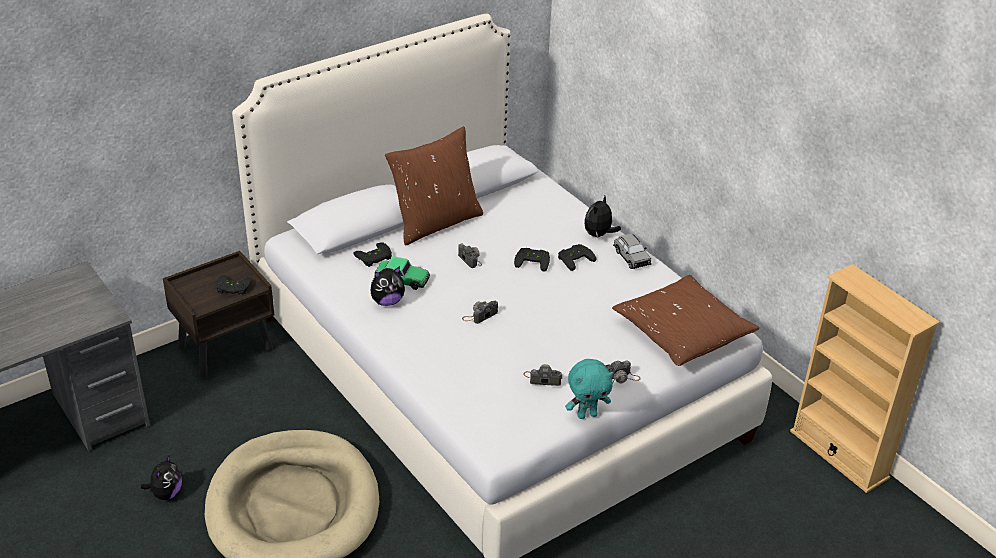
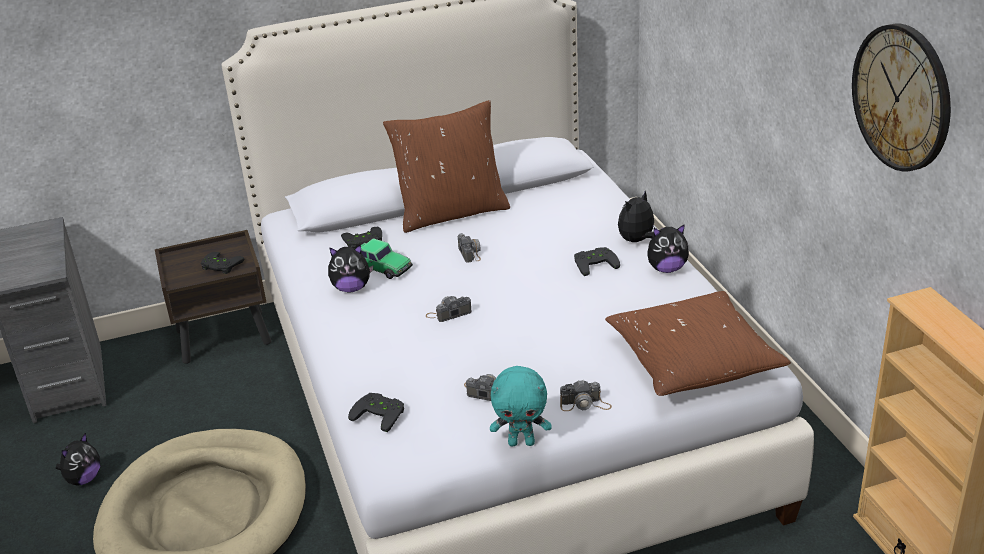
camera: 20 degrees right, 5 degrees down
black game controller [514,248,550,272] -> black game controller moved to [348,393,404,432]
grey toy car [613,233,652,269] -> plush toy [648,224,689,273]
none -> wall clock [852,24,951,171]

